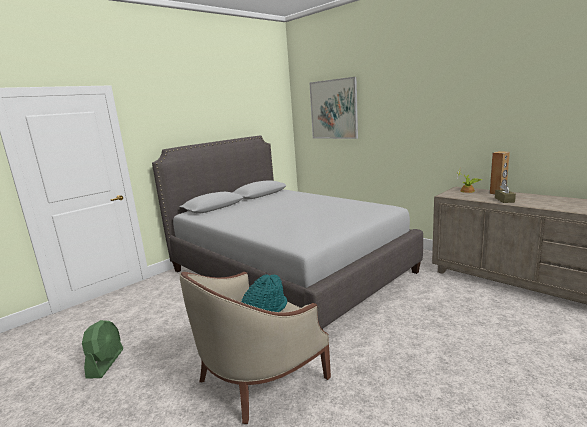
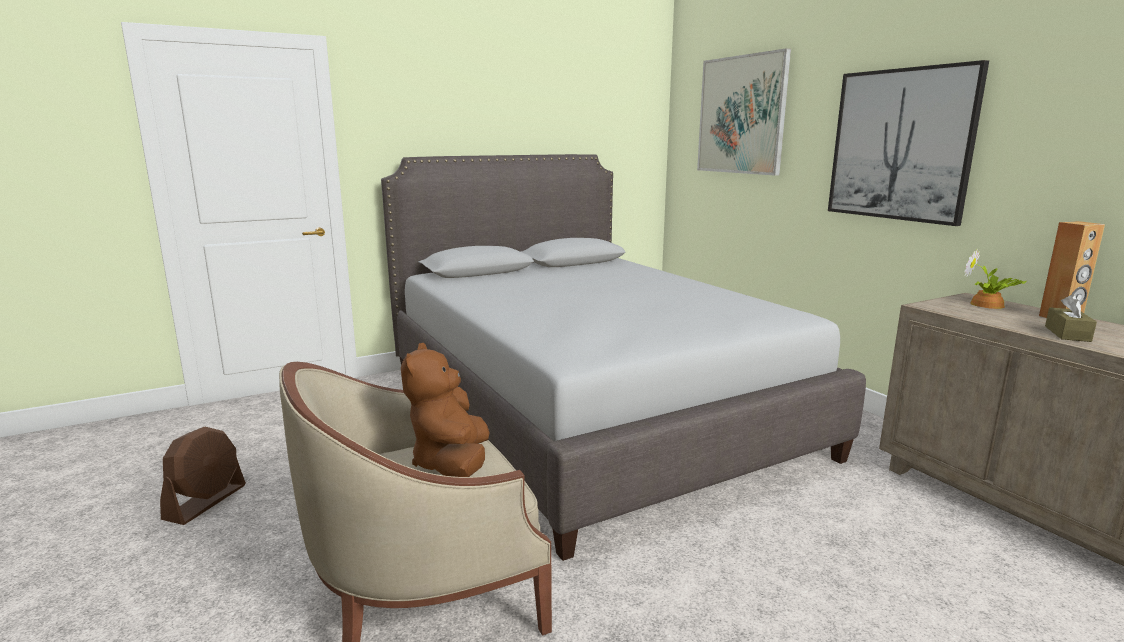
camera: 15 degrees right, 0 degrees up
green fan [82,320,123,379] -> brown fan [160,426,246,525]
turquoise hat [241,274,287,312] -> brown plush toy [401,343,490,477]
none -> picture [828,60,989,226]

